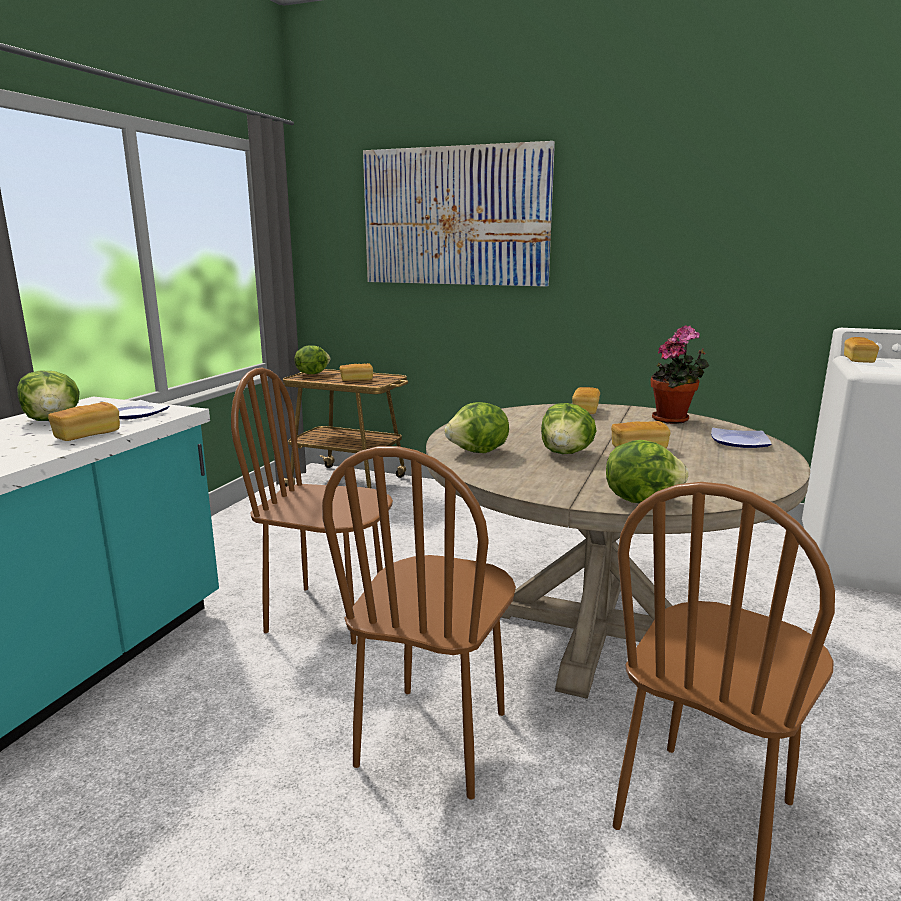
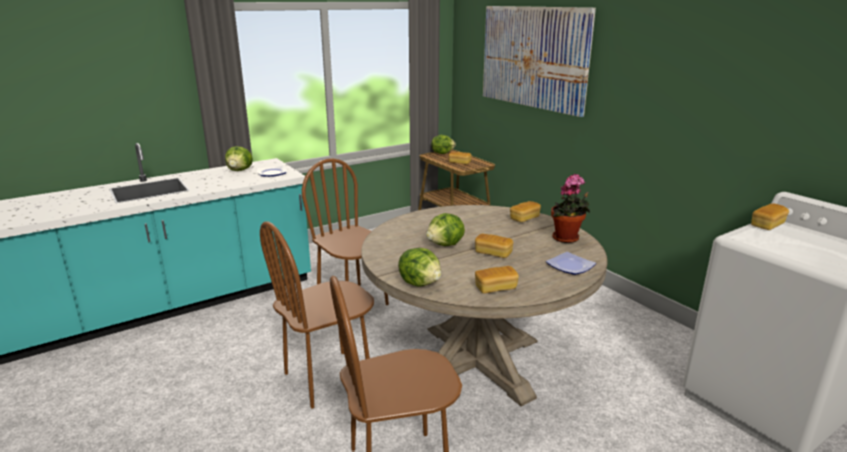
camera: 35 degrees right, 5 degrees up
bread [48,402,120,441] -> bread moved to [475,266,519,293]
lettuce [444,402,509,453] -> none

